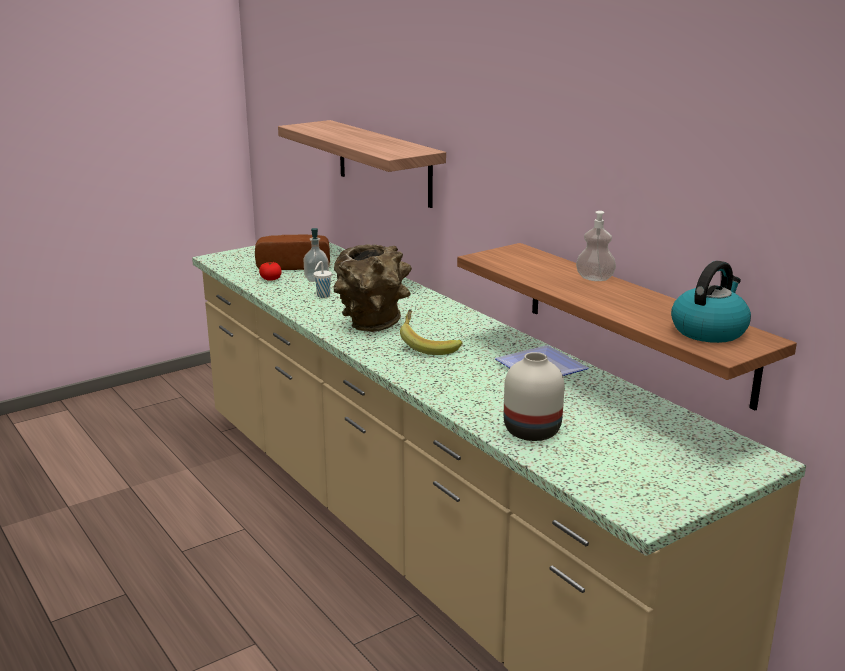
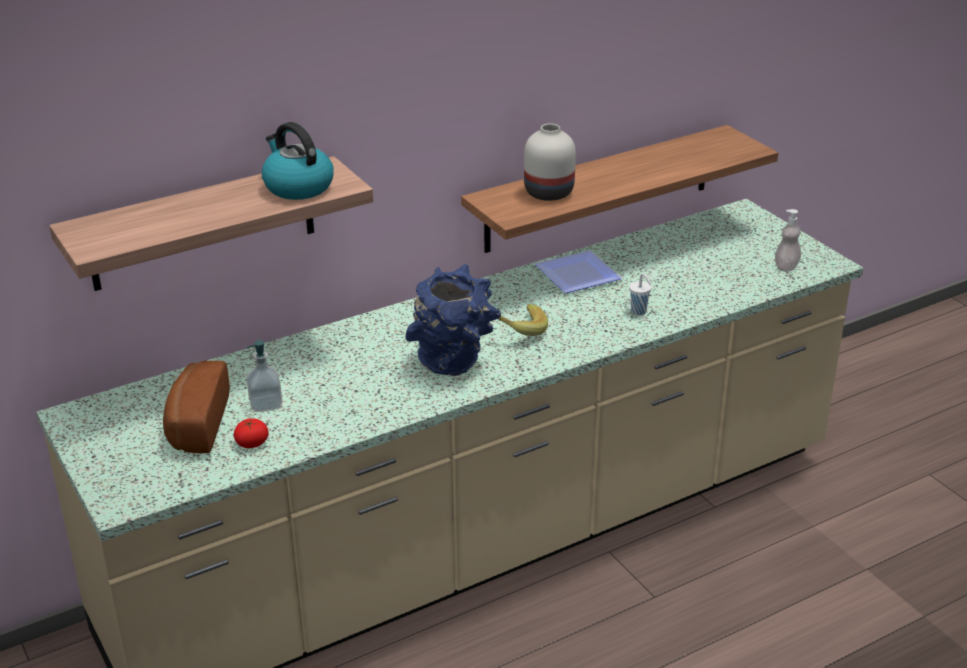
camera: 85 degrees left, 10 degrees up
white cup [314,261,332,298] -> white cup moved to [629,273,651,315]
brown vase [334,244,412,332] -> blue vase [405,264,501,376]
white vase [504,352,565,441] -> white vase moved to [524,123,576,201]
soap dispenser [576,211,616,281] -> soap dispenser moved to [775,209,801,272]
kettle [671,261,751,343] -> kettle moved to [262,122,334,200]

